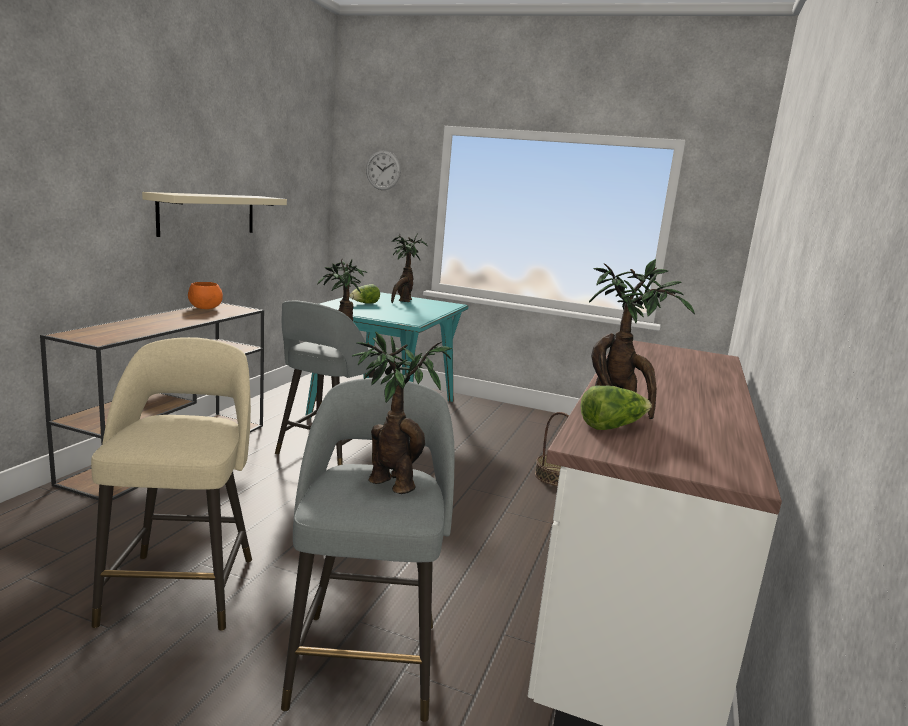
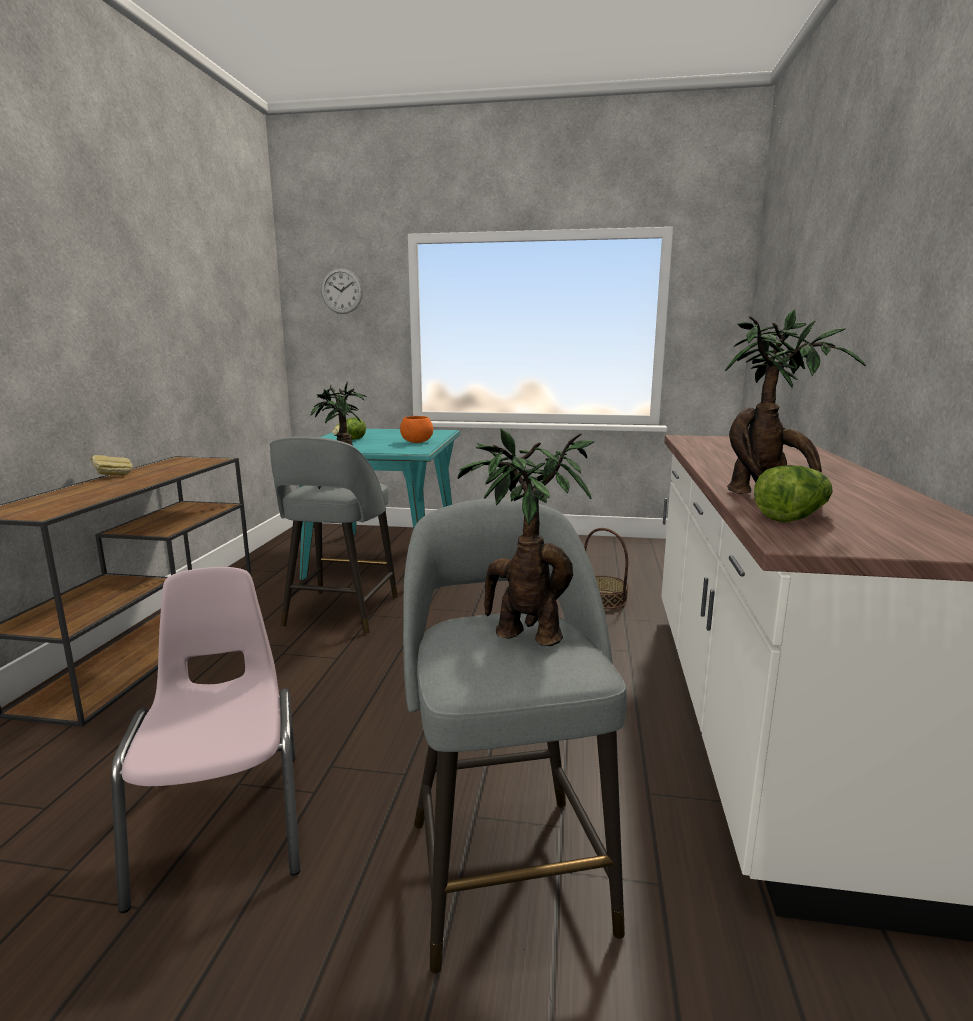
camera: 10 degrees left, 0 degrees up
beige stool [91,337,252,631] -> pink chair [111,567,300,913]
beige shelf [142,192,287,237] -> none
orange bowl [188,282,223,309] -> orange bowl moved to [400,416,433,443]
potted plant [391,234,428,303] -> none
none -> bread [90,455,133,476]

